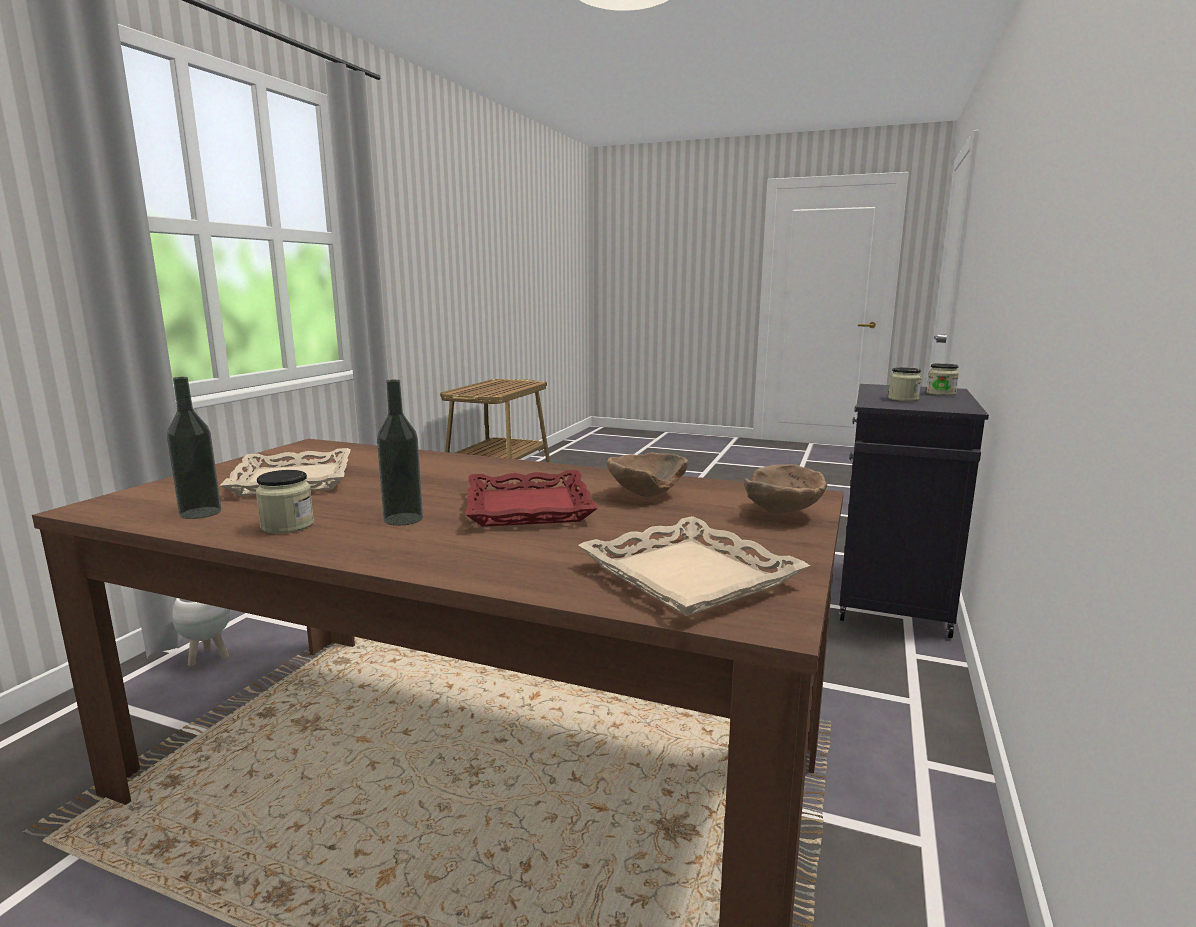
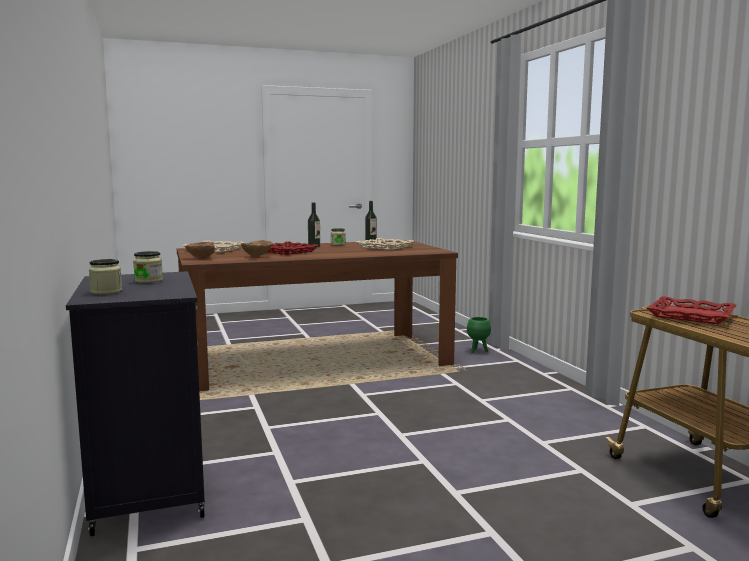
camera: 140 degrees right, 5 degrees down
white planter [172,598,230,666] -> green planter [467,317,491,353]
none -> red tray [647,296,737,324]

